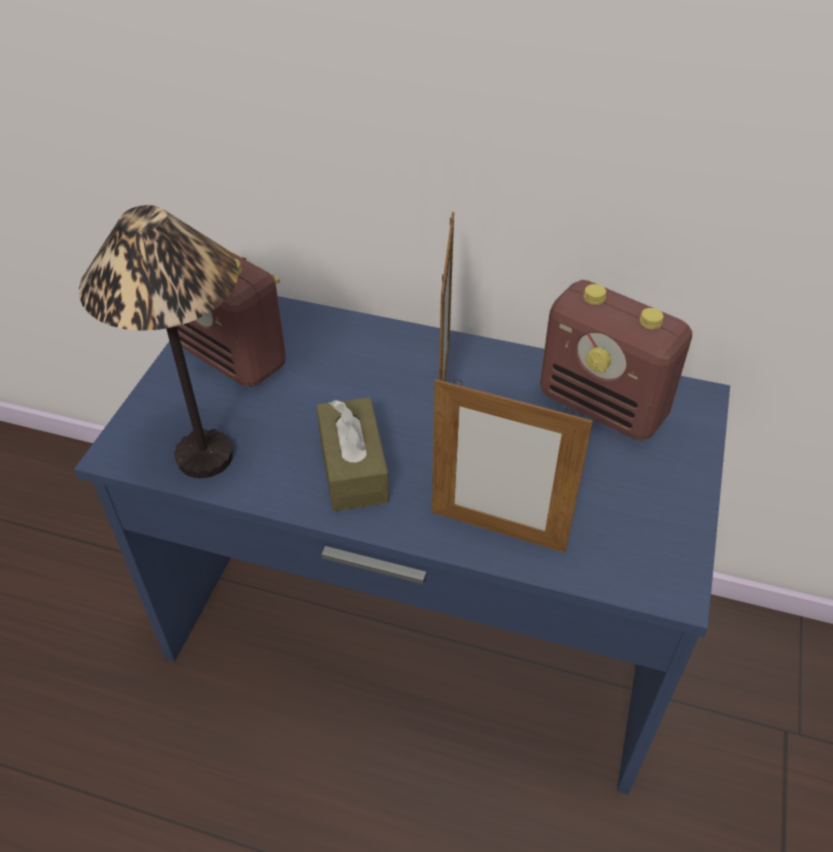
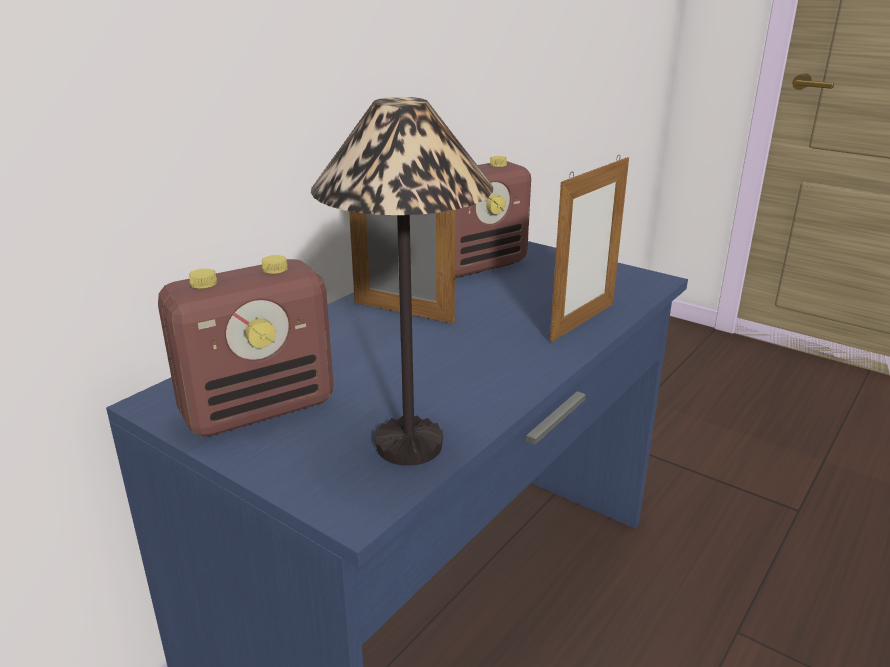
camera: 70 degrees left, 20 degrees down
brown tissue box [316,397,389,511] -> none

